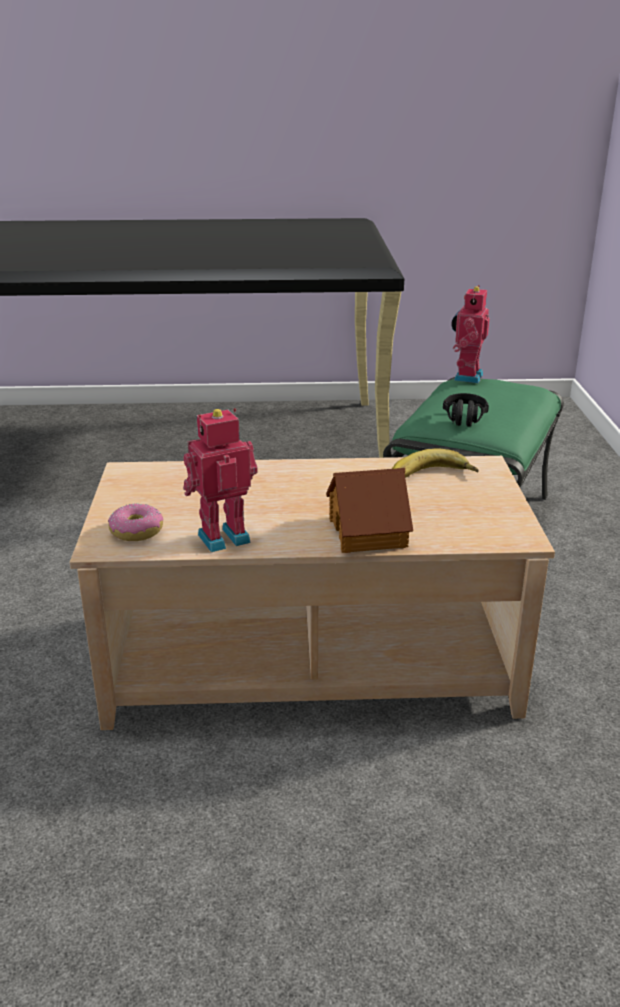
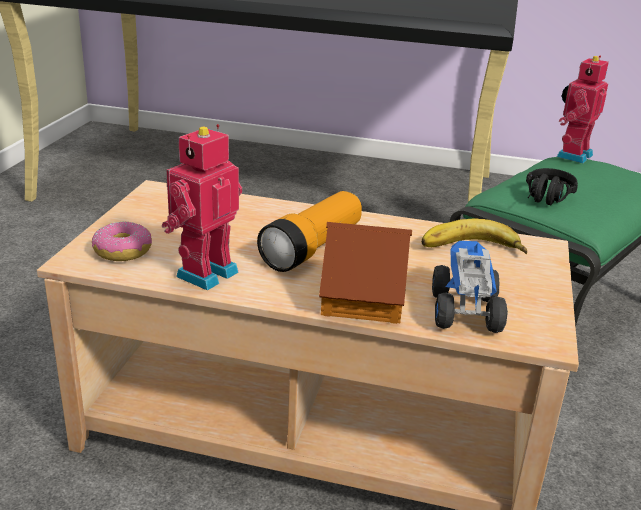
camera: 15 degrees right, 0 degrees up
toy robot [183,408,258,552] -> toy robot turned 45 degrees counterclockwise [162,124,242,291]
none -> flashlight [257,191,362,272]
none -> toy truck [432,241,508,333]

